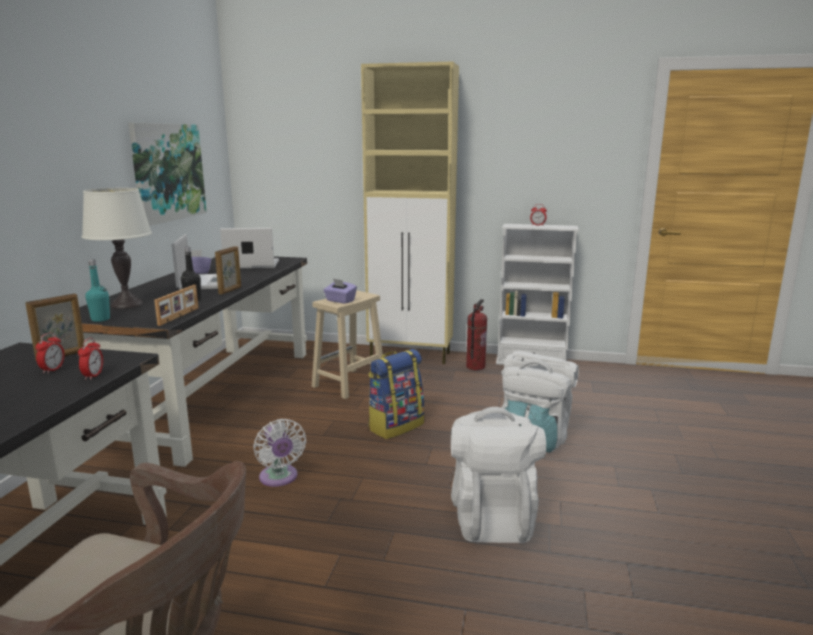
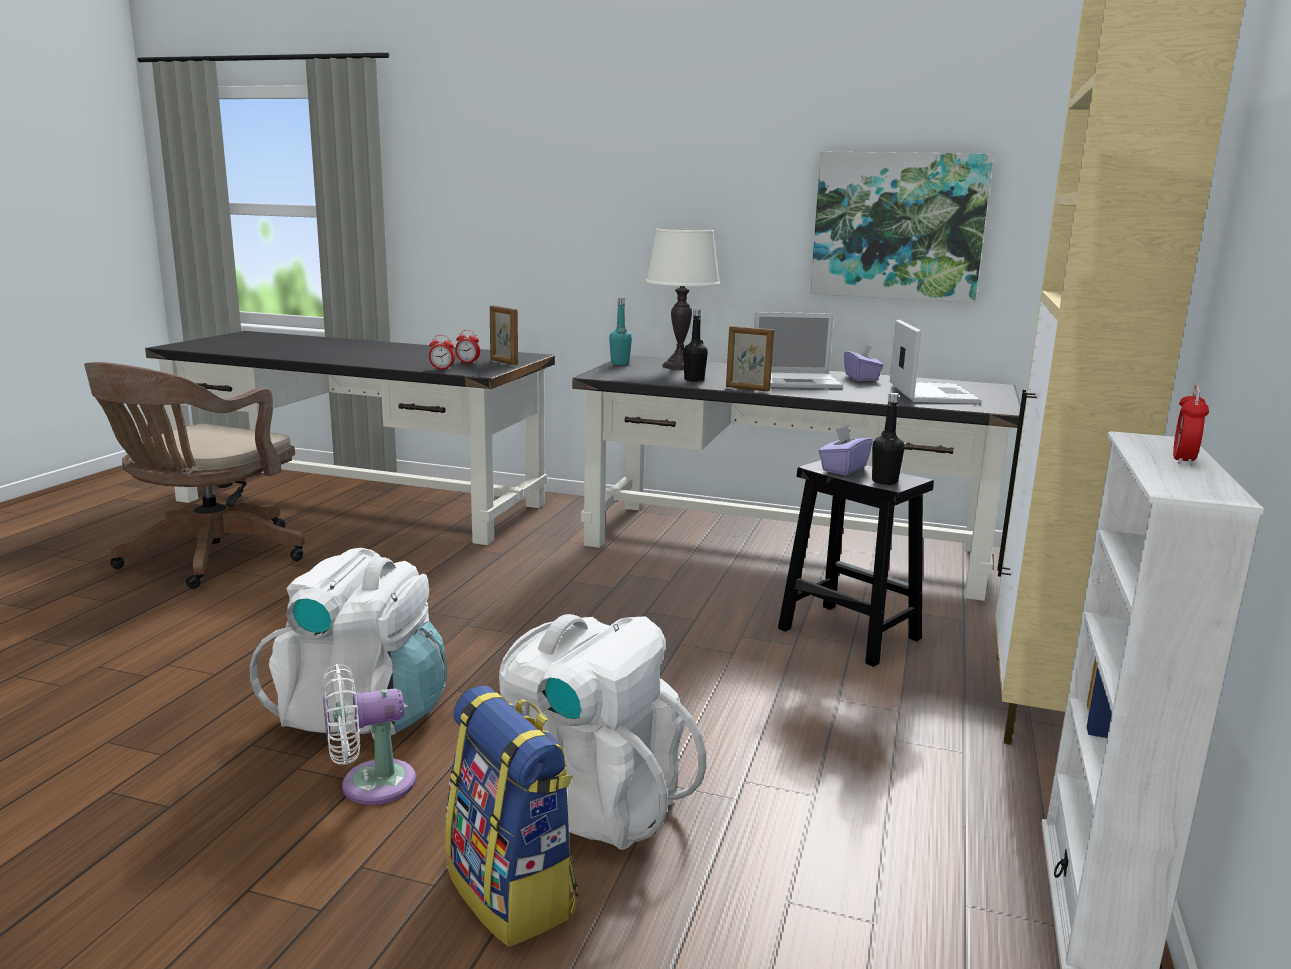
camera: 95 degrees right, 0 degrees up
picture frame [154,285,198,326] -> none
white fan [253,419,306,487] -> white fan moved to [323,664,416,805]
beige stool [312,290,383,399] -> black stool [778,460,934,667]
backpack [368,349,424,439] -> backpack moved to [445,686,579,947]
fire extinguisher [466,299,487,370] -> none
none -> black bottle [872,393,905,485]

